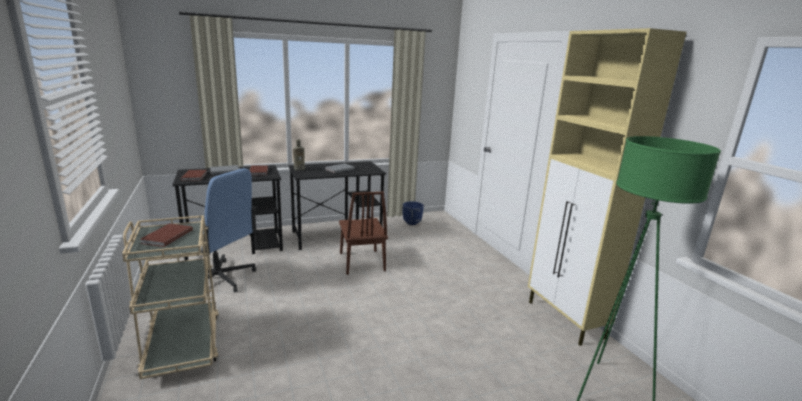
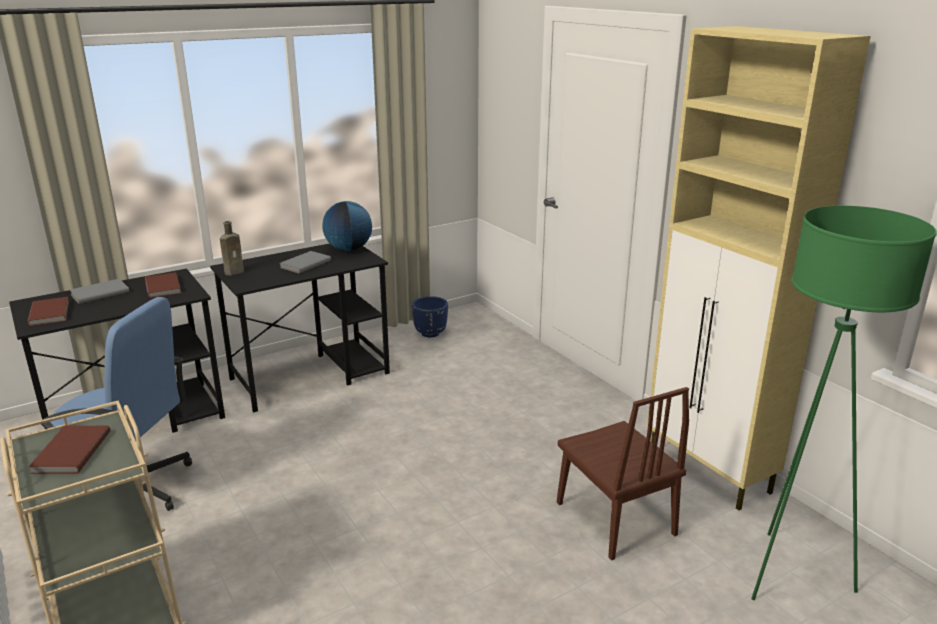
camera: 10 degrees left, 5 degrees up
brown chair [339,192,388,275] -> brown chair moved to [557,387,689,560]
none -> globe [322,201,372,251]

